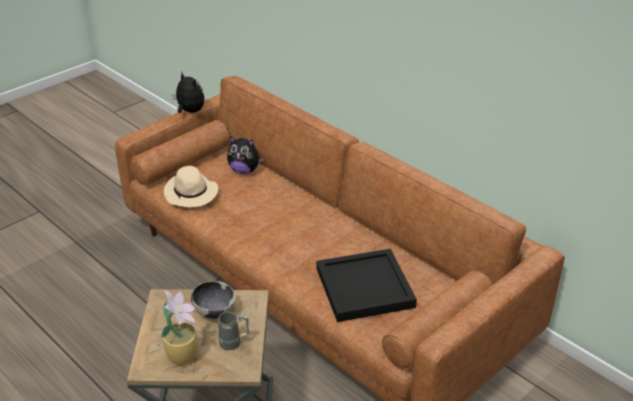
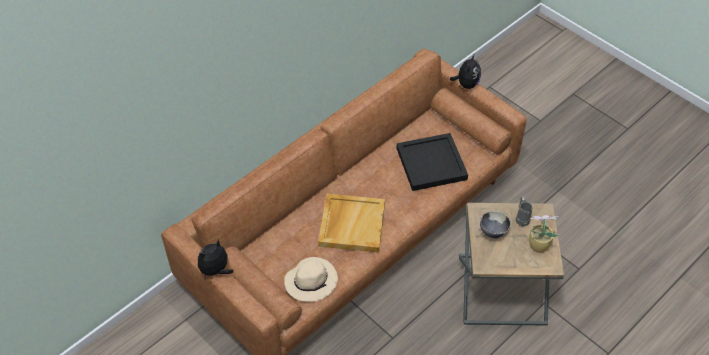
camera: 90 degrees left, 15 degrees up
plush toy [227,136,264,174] -> plush toy moved to [450,55,481,89]
none -> beige tray [318,194,385,253]

